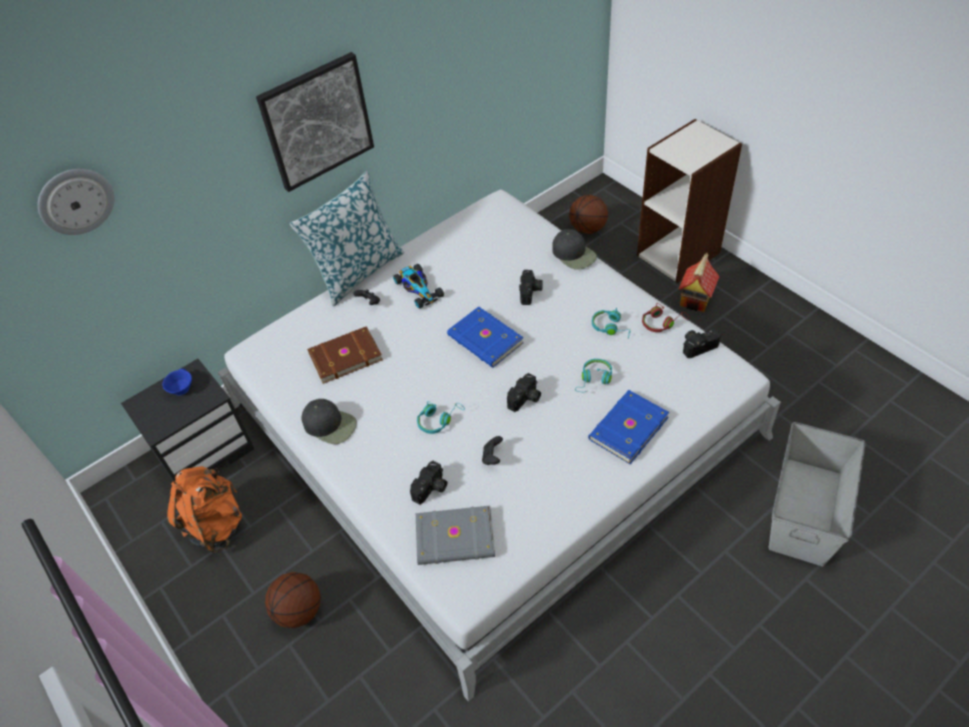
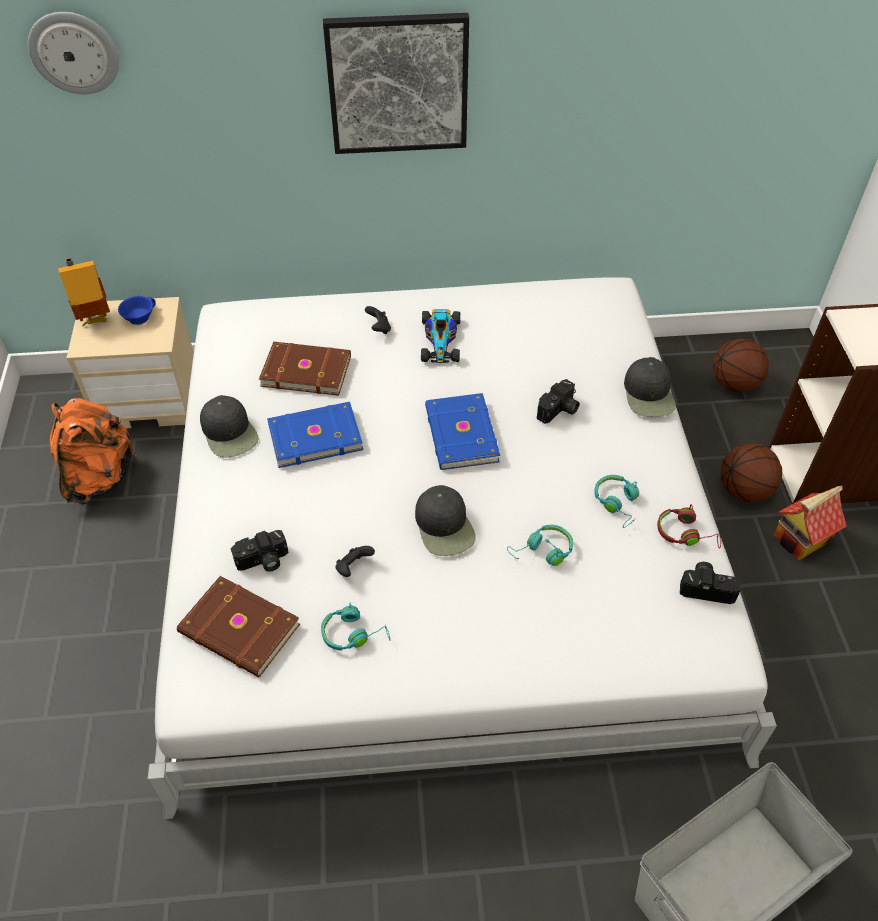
camera: 30 degrees right, 0 degrees up
black nightstand [121,359,254,481] -> beige nightstand [67,297,194,428]
basketball [265,572,321,628] -> basketball moved to [721,444,782,502]
pillow [290,171,404,306] -> none
grey book [416,506,495,565] -> brown book [177,576,300,677]
turquoise headphones [417,401,465,434] -> turquoise headphones moved to [321,603,391,651]
camera [507,373,541,412] -> black cap [415,485,476,556]
blue book [588,390,669,464] -> blue book moved to [267,402,363,468]
none -> toy house [58,258,110,326]

